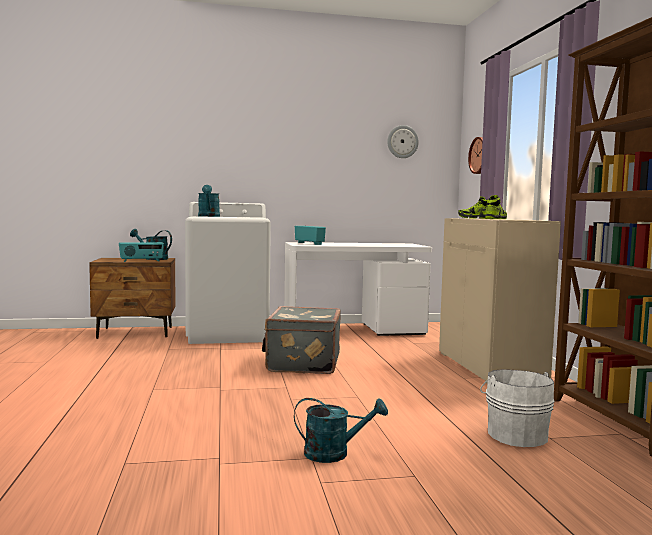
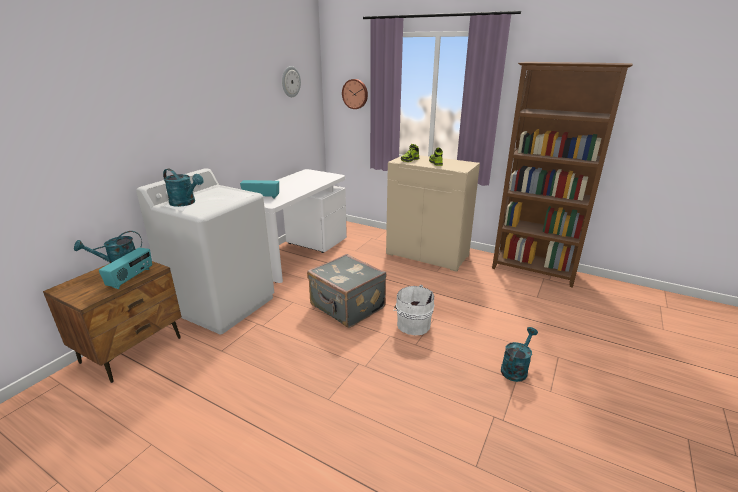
camera: 50 degrees left, 20 degrees up
white bucket [480,369,555,447] -> white bucket moved to [393,285,434,335]

